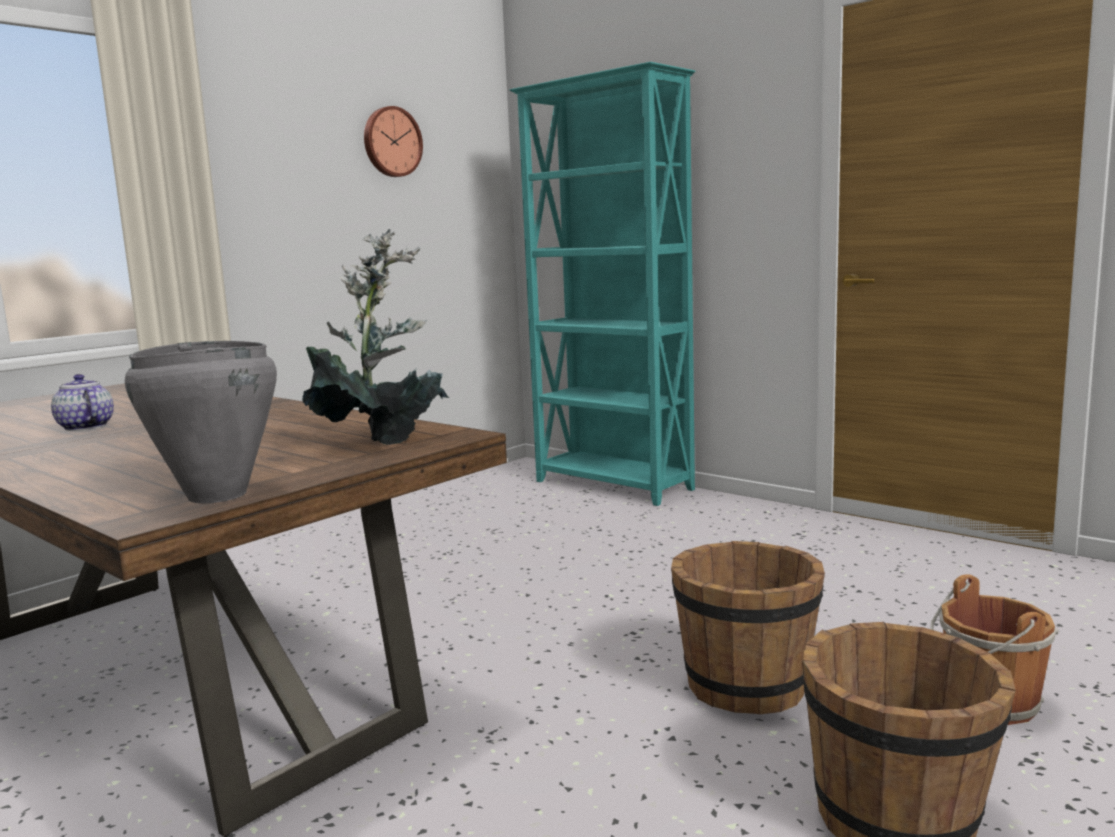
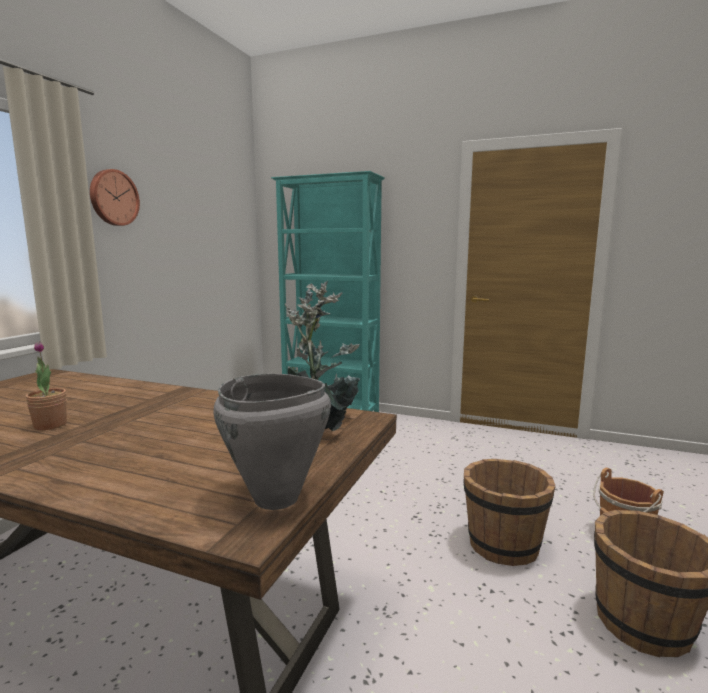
camera: 20 degrees left, 0 degrees up
teapot [51,374,114,431] -> potted plant [26,341,67,430]
wall clock [364,106,423,177] -> wall clock moved to [90,169,140,226]

